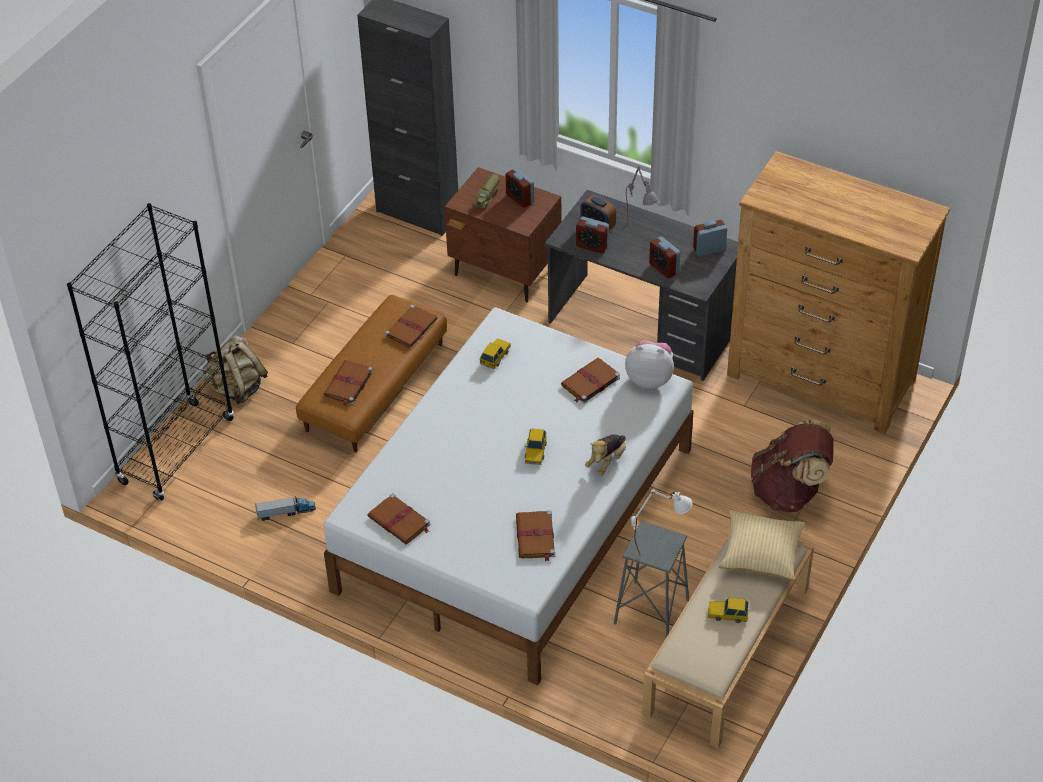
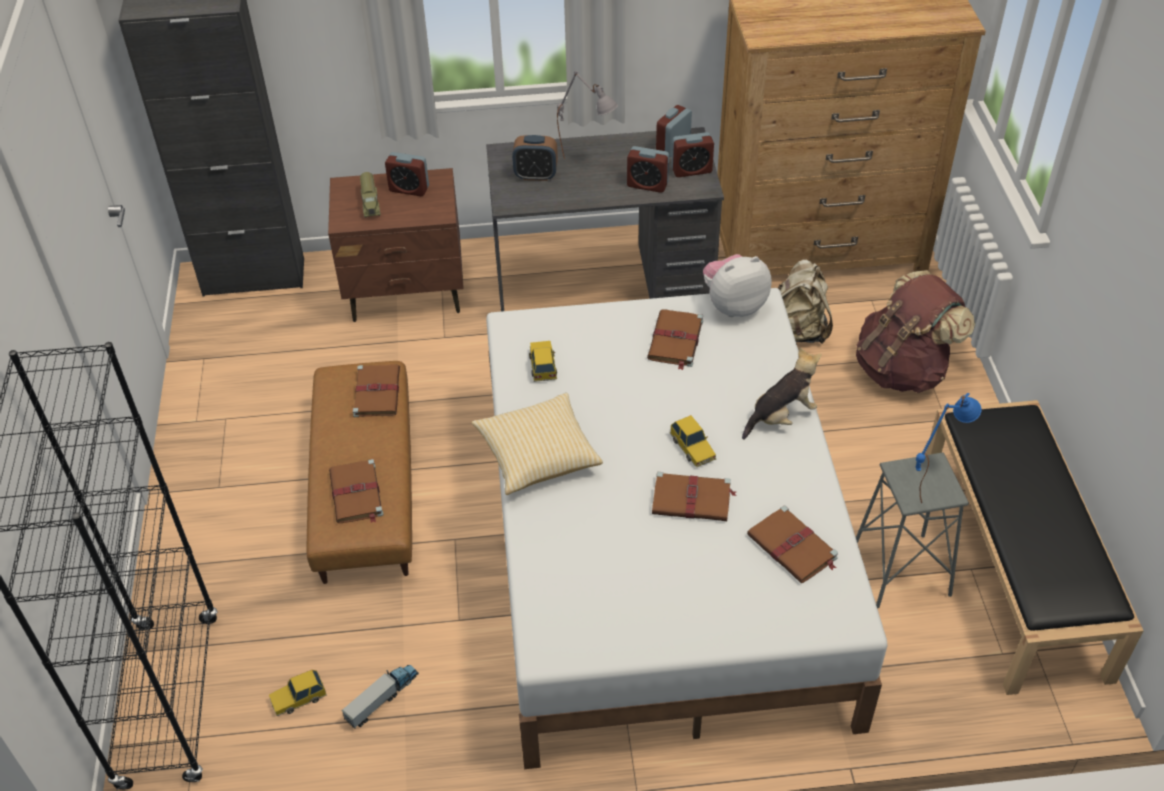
camera: 35 degrees left, 0 degrees up
beige backpack [203,335,268,404] -> beige backpack moved to [778,260,833,344]
brown book [367,494,430,544] -> brown book moved to [652,472,736,521]
alarm clock [576,216,609,254] -> alarm clock moved to [672,132,714,177]
plush toy [585,434,626,476] -> plush toy turned 120 degrees counterclockwise [742,347,822,440]
white table lamp [631,490,692,556] -> blue table lamp [916,393,981,503]
beige bench [642,534,814,748] -> black bench [926,400,1143,695]
toy car [708,597,749,623] -> toy car moved to [269,670,327,716]
pillow [719,510,805,580] -> pillow moved to [471,393,603,495]

